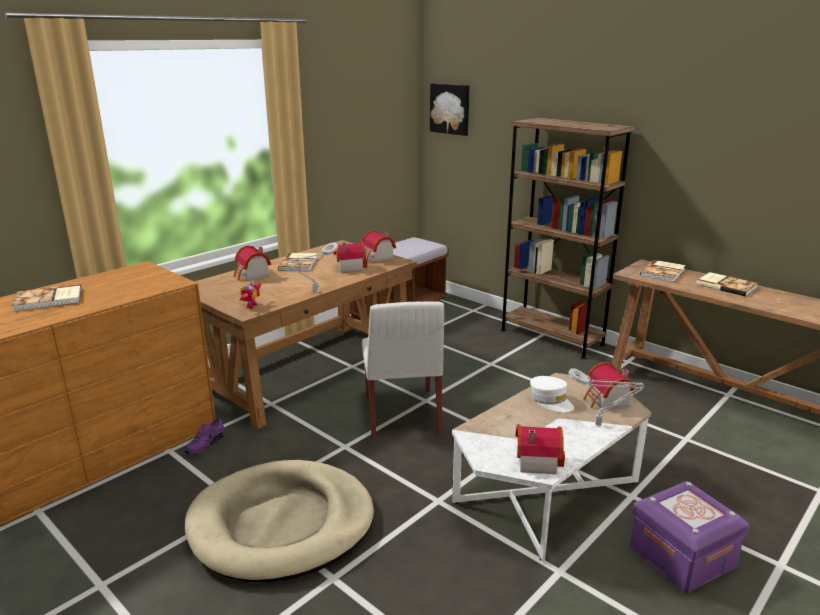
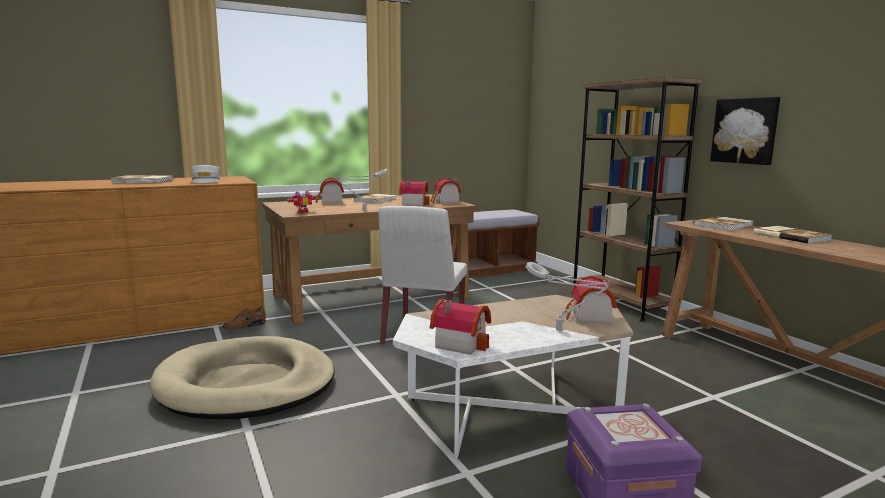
camera: 20 degrees right, 10 degrees down
purple shoe [185,418,225,454] -> brown shoe [223,306,266,330]
picture [430,83,470,136] -> picture moved to [710,97,780,165]
white cap [530,376,574,412] -> white cap moved to [191,165,220,183]

